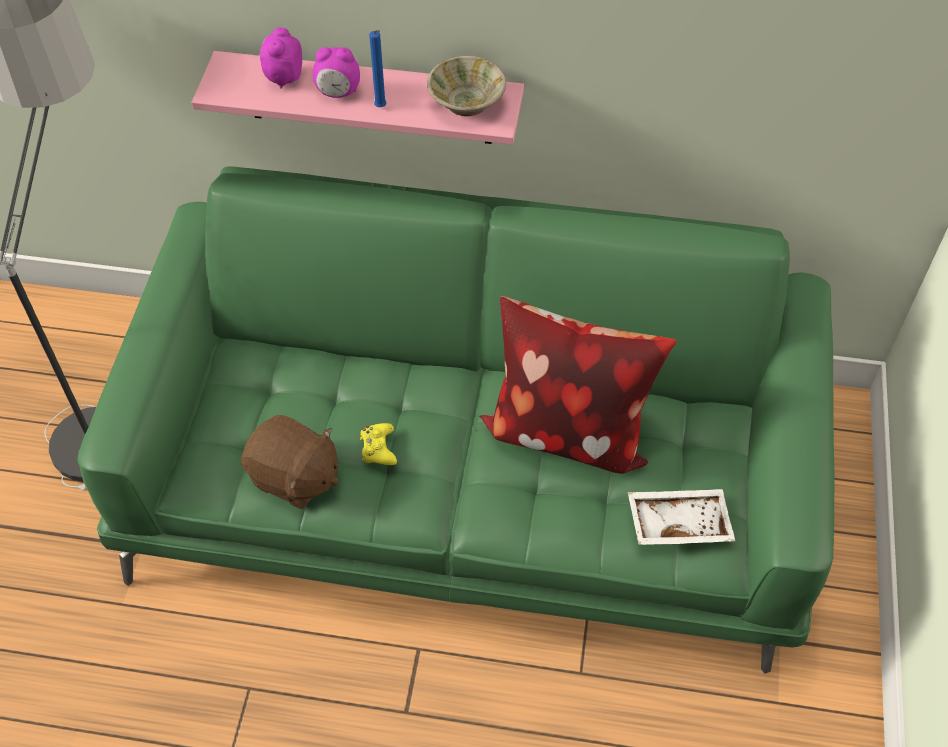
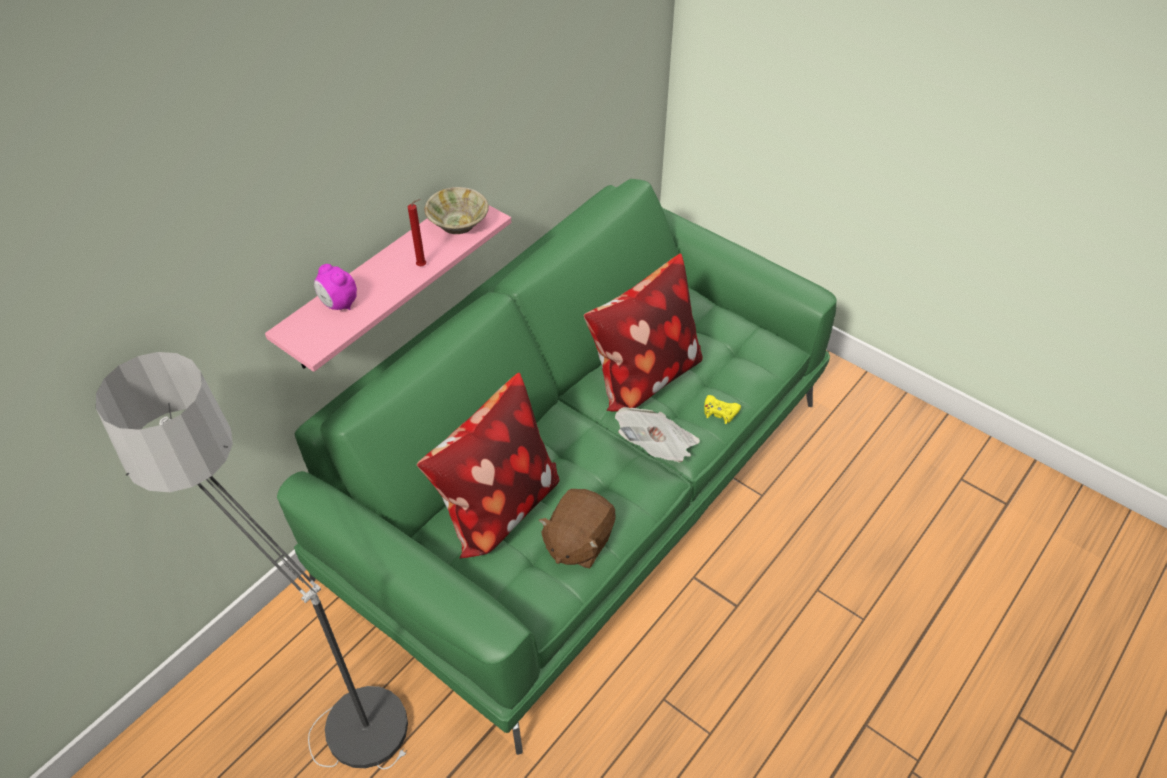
camera: 60 degrees left, 5 degrees down
brown plush toy [241,415,338,509] -> brown plush toy turned 150 degrees clockwise [539,489,615,568]
alarm clock [312,47,360,98] -> none
yellow game controller [360,423,397,465] -> yellow game controller moved to [704,395,741,424]
blue candle [369,30,387,107] -> red candle [408,199,426,266]
white tray [628,489,736,545] -> none
none -> pillow [417,373,560,559]
none -> newspaper [615,407,700,462]

